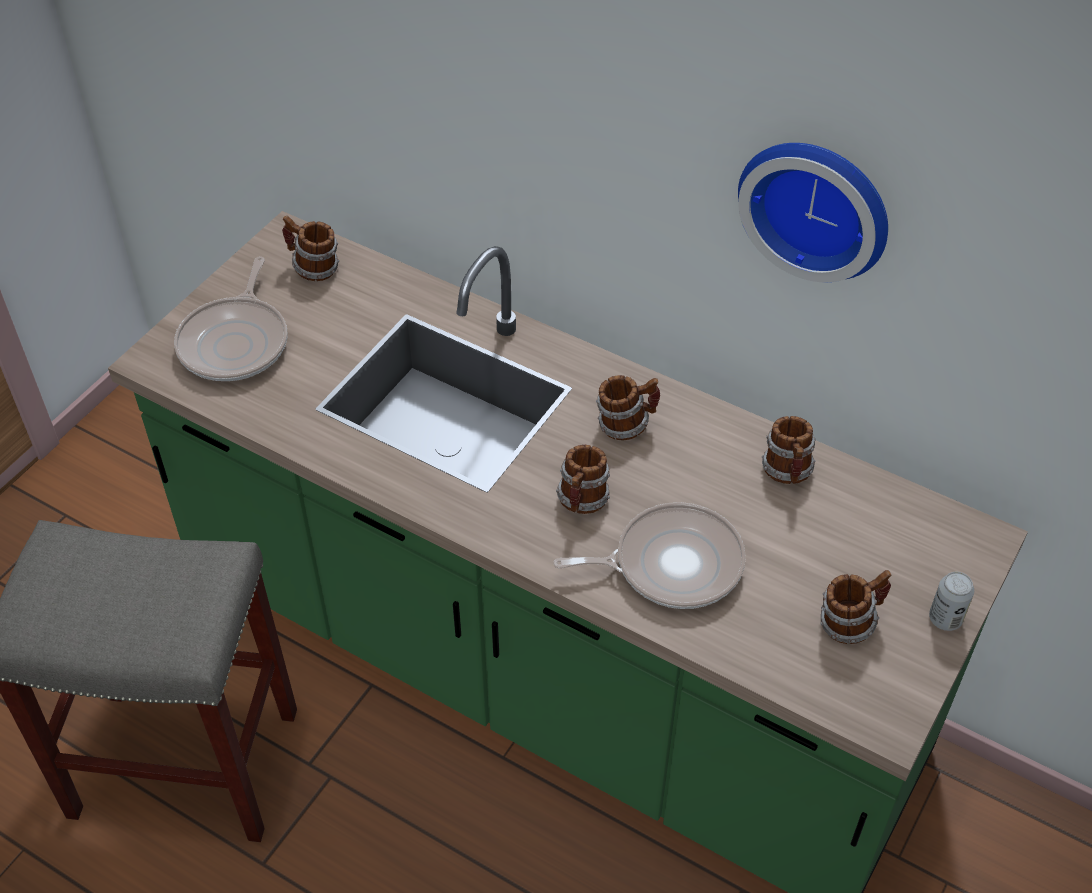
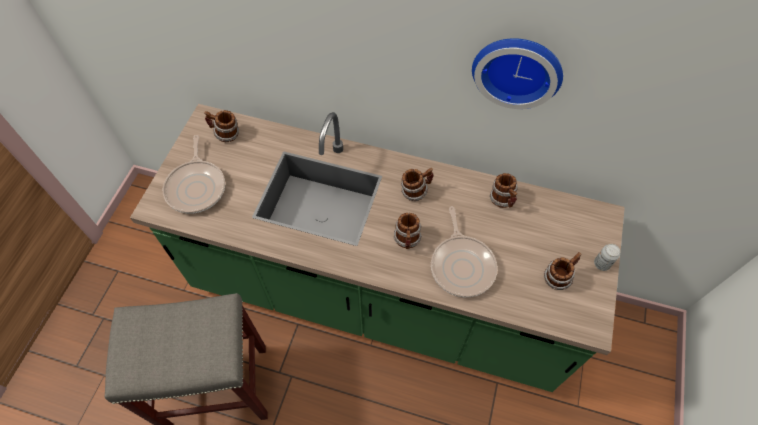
camera: 15 degrees left, 10 degrees up
frying pan [553,502,746,609] -> frying pan turned 105 degrees clockwise [431,206,498,297]

